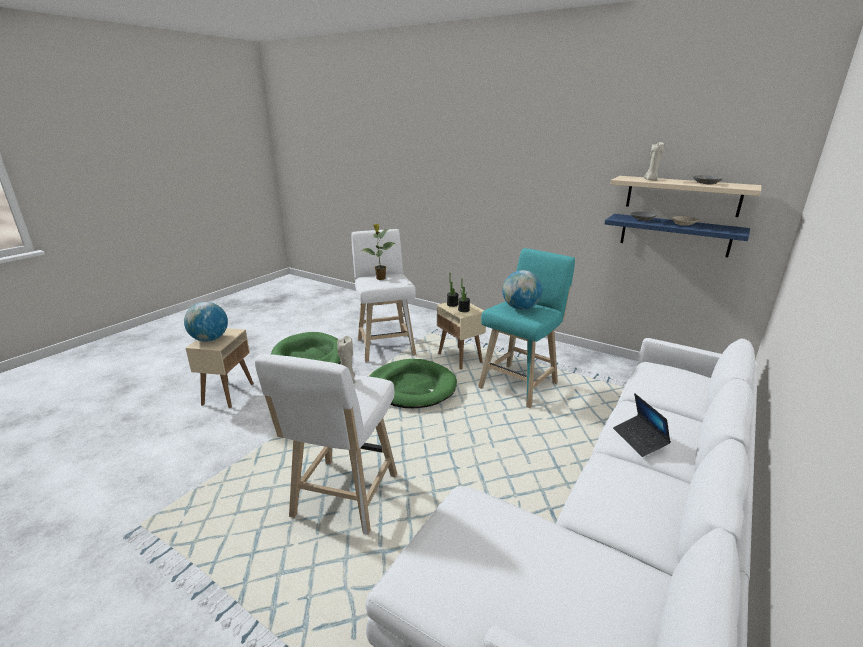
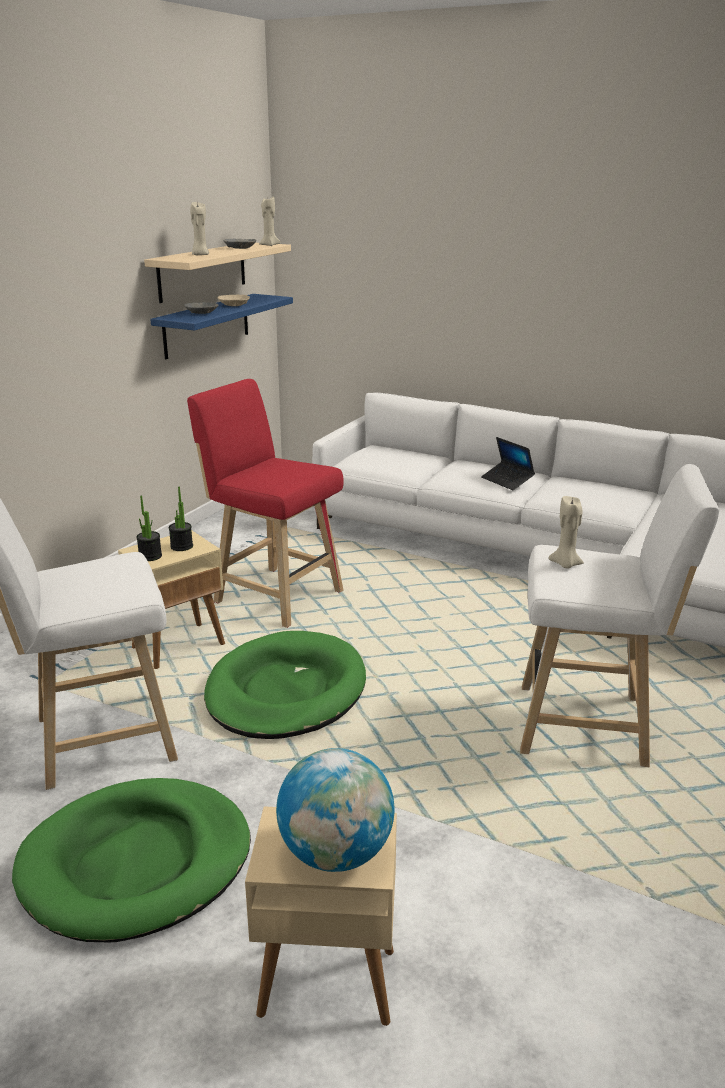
camera: 95 degrees left, 0 degrees up
potted plant [361,224,395,280] -> none
turquoise stool [478,248,575,408] -> red stool [187,379,344,628]
globe [502,270,542,310] -> none
laptop [613,393,671,457] -> laptop turned 75 degrees clockwise [481,437,535,490]
none -> beige candle [259,196,280,246]

